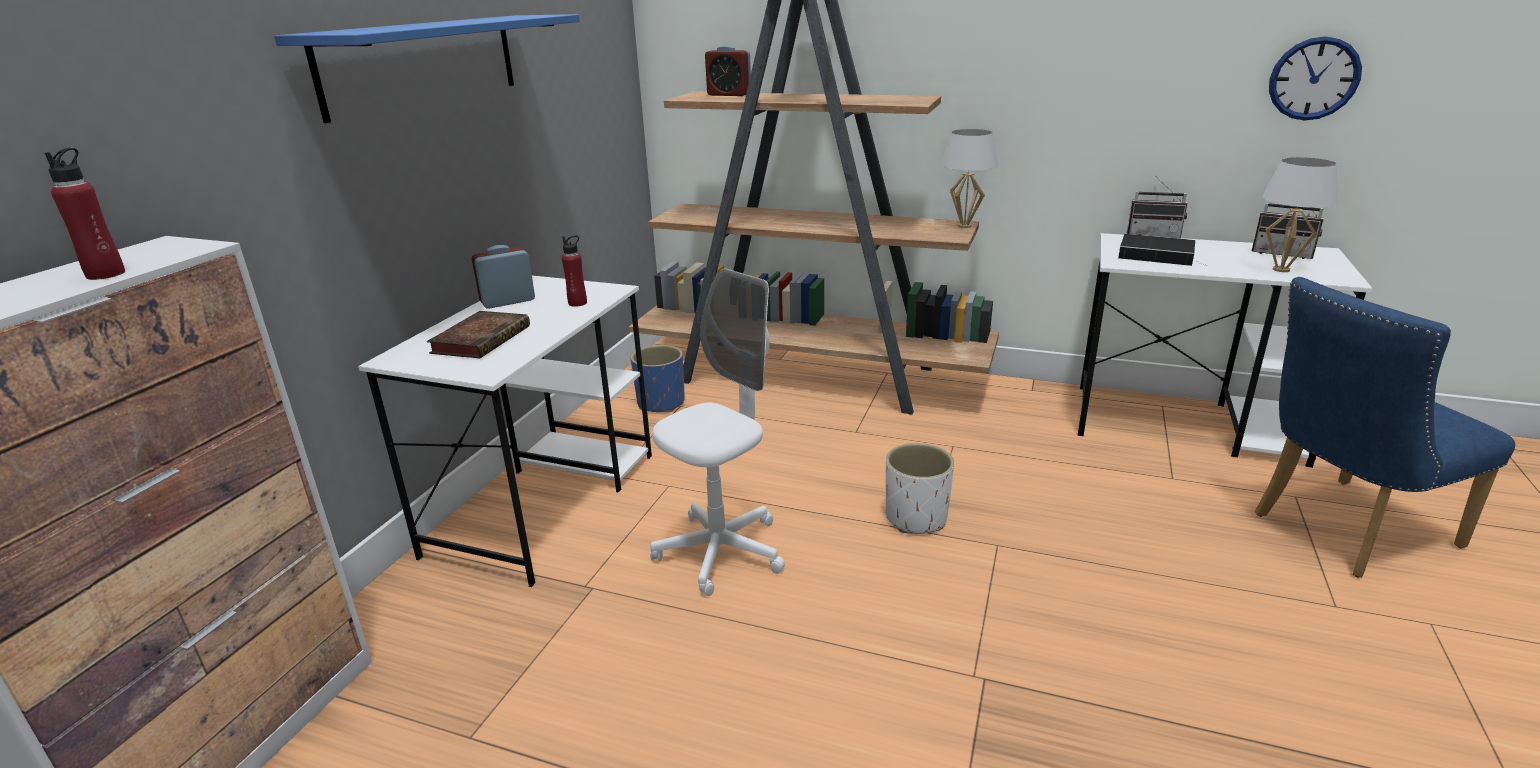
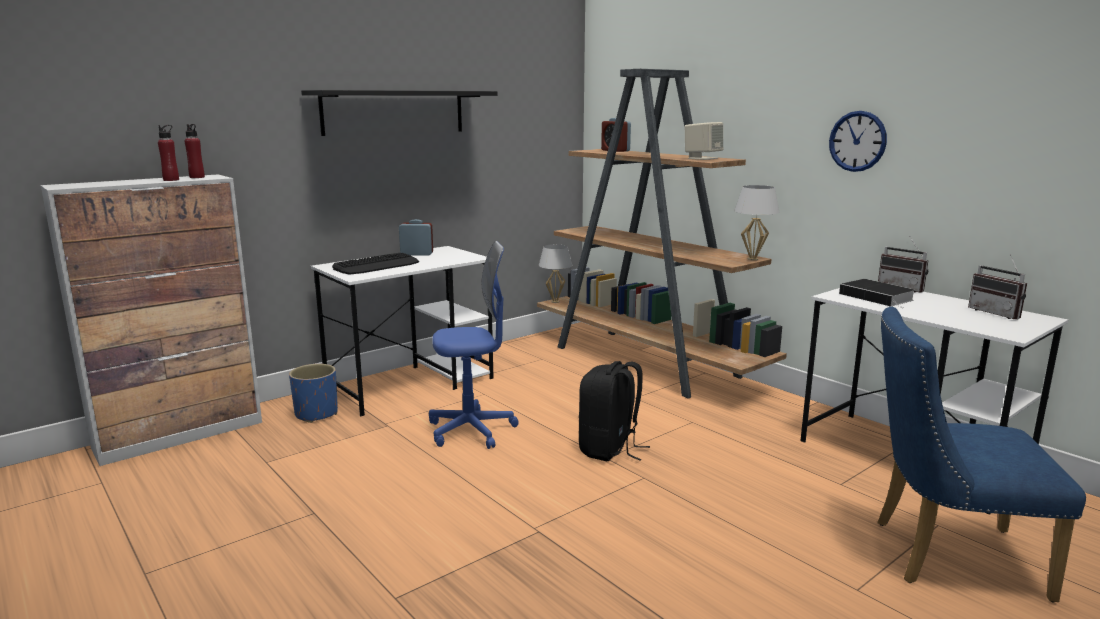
camera: 30 degrees right, 10 degrees down
blue shelf [274,14,580,123] -> black shelf [301,90,498,136]
book [427,311,530,359] -> keyboard [332,253,419,275]
red bottle [562,235,587,307] -> red bottle moved to [185,124,205,178]
blue planter [631,345,685,412] -> blue planter moved to [289,364,338,423]
white office chair [650,268,785,596] -> blue office chair [429,241,519,449]
white planter [886,443,954,534] -> black backpack [579,361,650,461]
white table lamp [1262,157,1338,272] -> white table lamp moved to [539,244,573,303]
wall clock [1269,36,1362,121] -> wall clock moved to [829,111,887,172]
none -> beige speaker [685,122,723,160]

